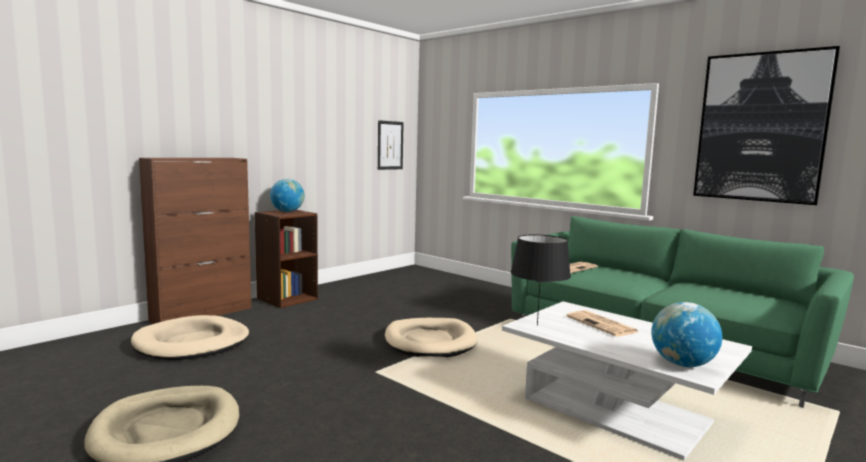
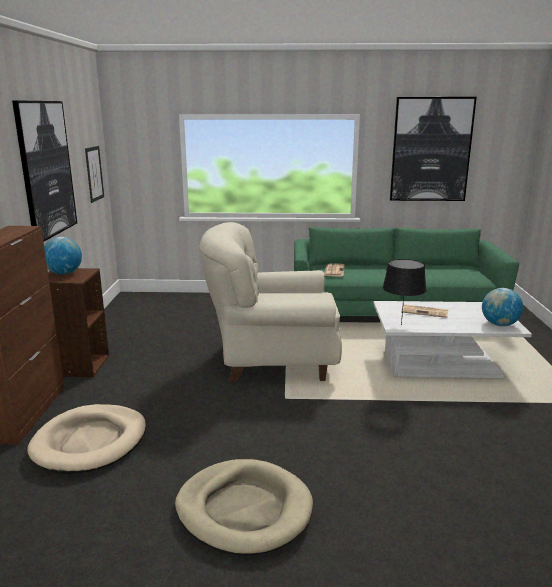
camera: 40 degrees left, 10 degrees up
beige dog bed [385,318,477,357] -> beige armchair [199,222,342,382]
none -> picture [12,100,77,242]

